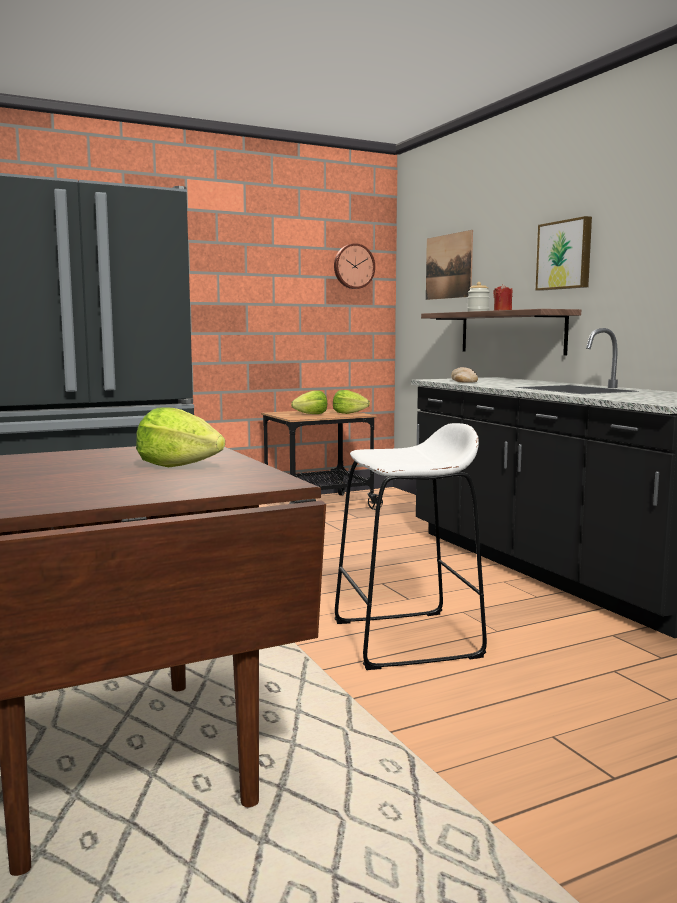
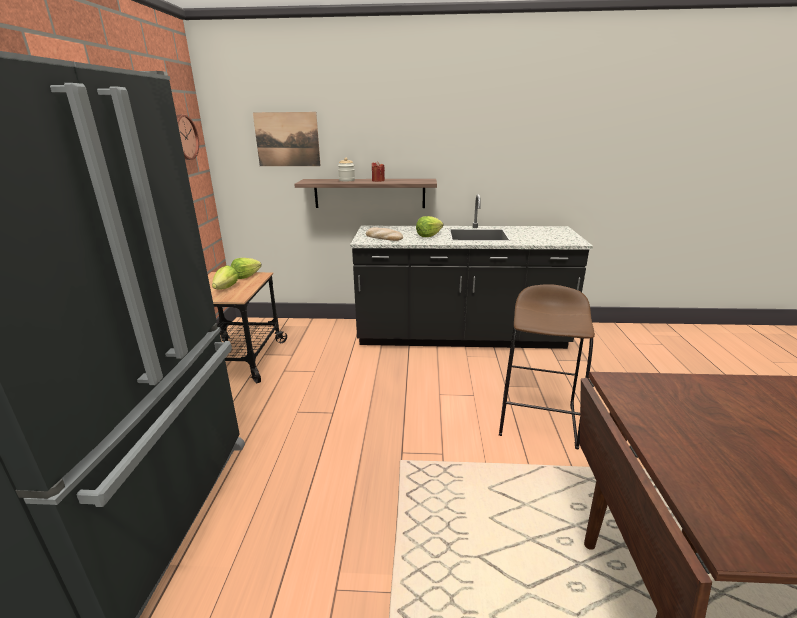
camera: 60 degrees left, 15 degrees up
lettuce [136,407,225,467] -> lettuce moved to [416,216,443,237]
white stool [334,423,487,670] -> brown stool [499,284,595,450]
picture [536,216,592,291] -> none

